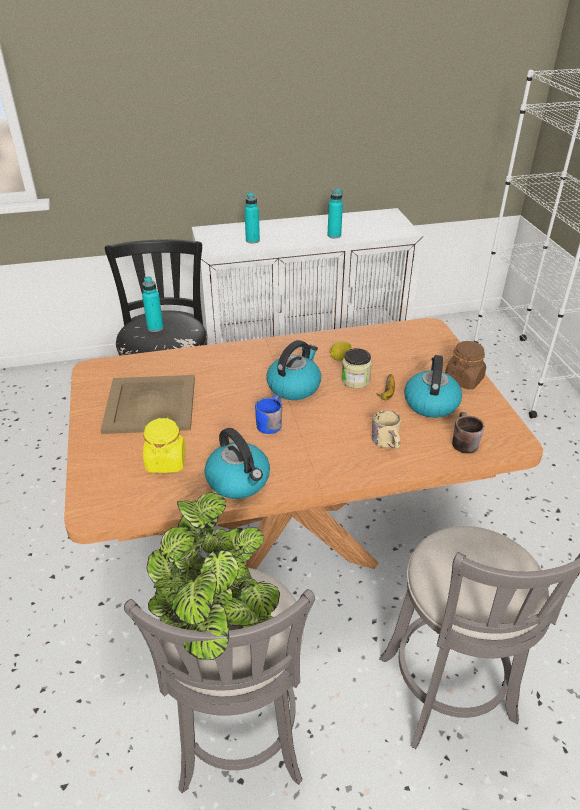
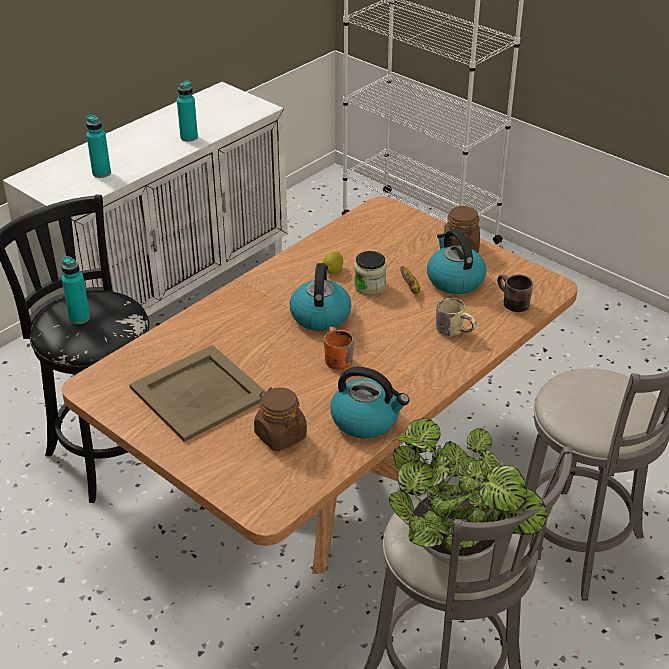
camera: 35 degrees left, 0 degrees up
yellow jar [143,417,186,473] -> brown jar [254,387,307,451]
blue mug [255,395,282,434] -> orange mug [324,327,354,370]

